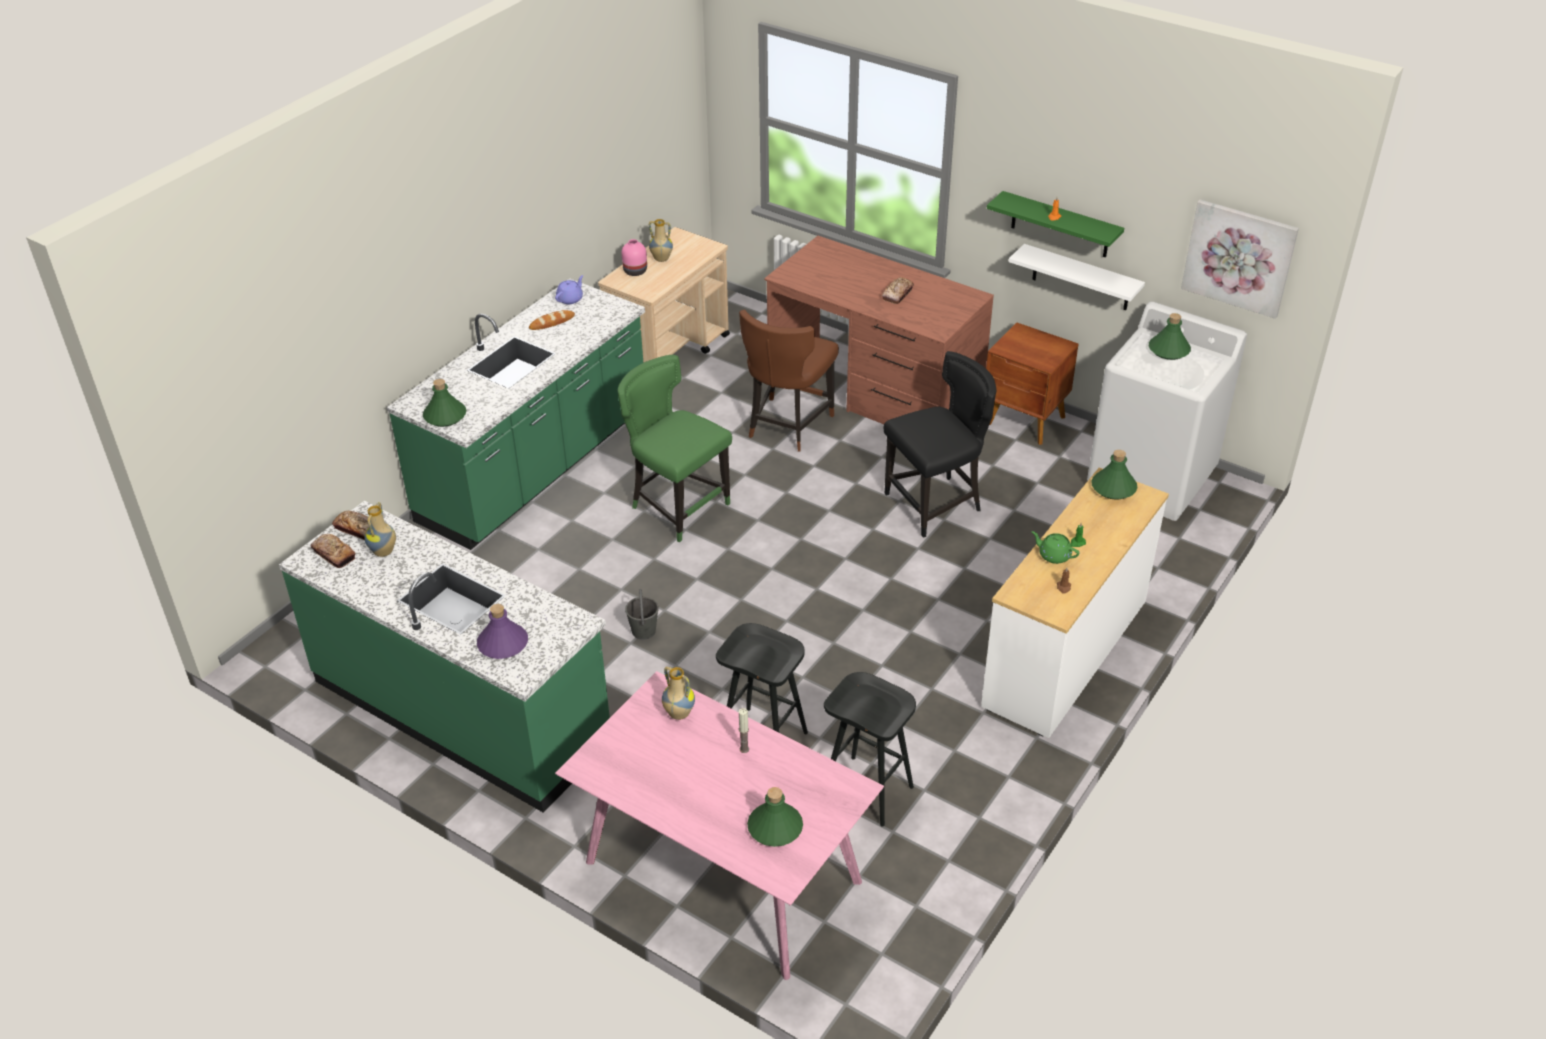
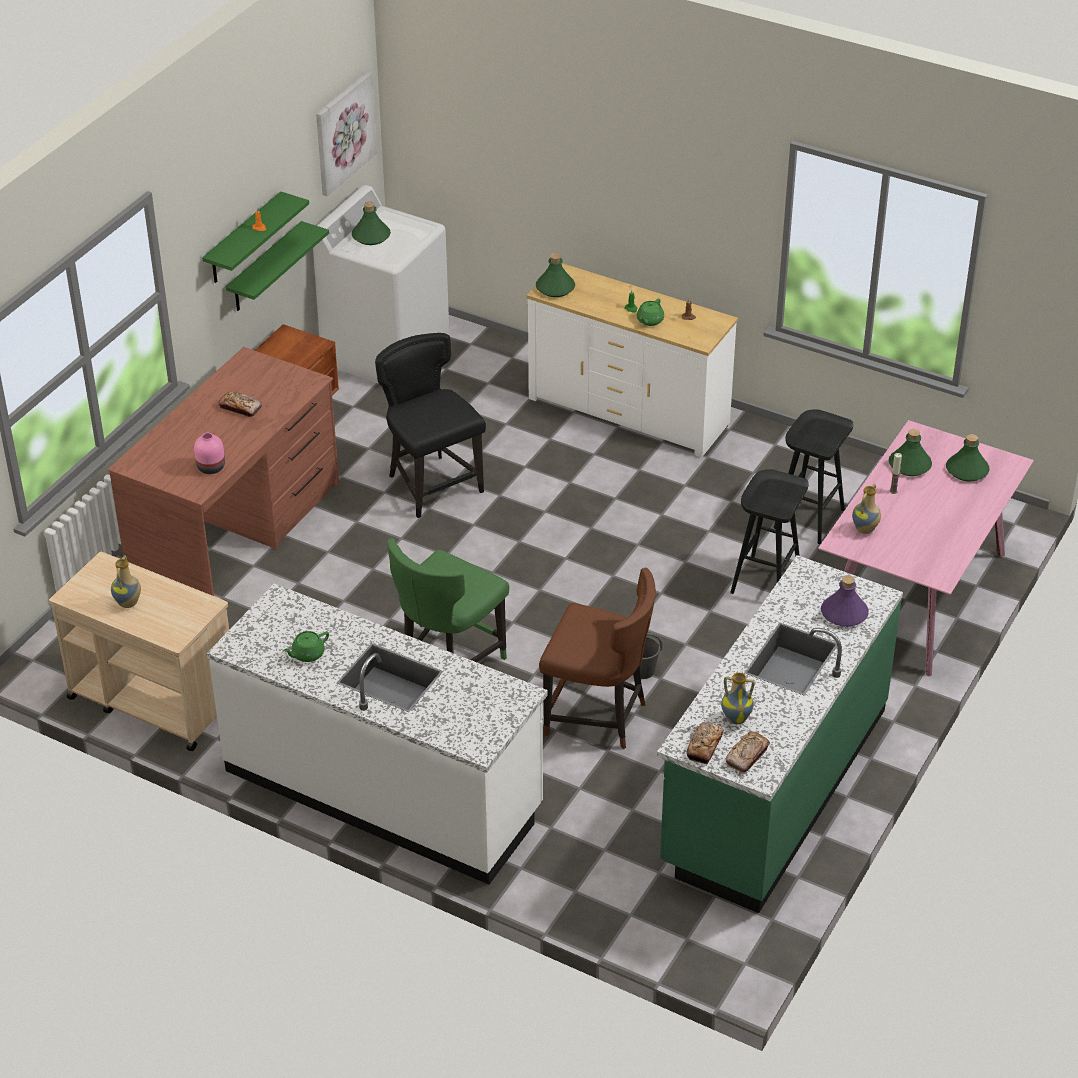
camera: 95 degrees left, 0 degrees up
green counter [387,279,645,550] -> white counter [207,583,548,885]
green bottle [423,379,466,427] -> green bottle moved to [889,429,932,476]
bread [529,310,575,330] -> green teapot [283,631,329,662]
purple teapot [555,275,583,304] -> none
pink vase [622,239,647,276] -> pink vase moved to [194,433,225,474]
brown chair [739,310,839,451] -> brown chair moved to [539,568,656,749]
white shelf [1009,244,1145,310] -> green shelf [225,221,329,311]

